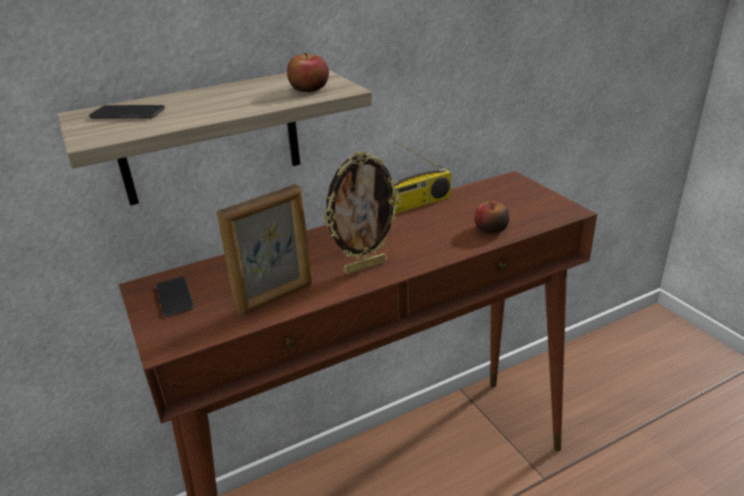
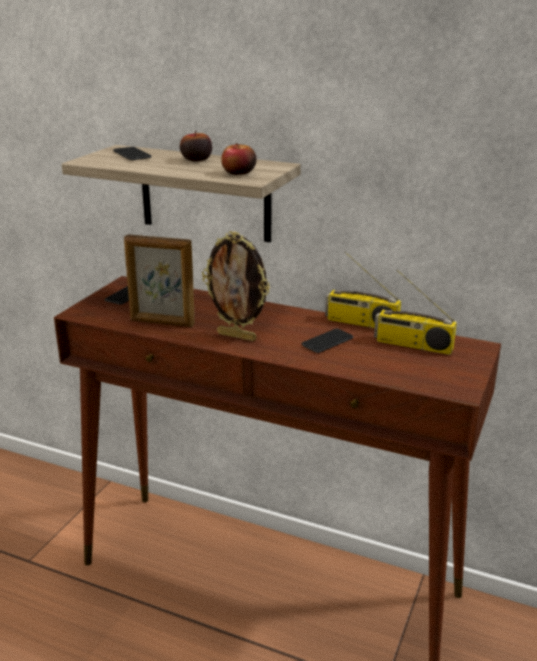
camera: 50 degrees right, 5 degrees down
apple [474,201,509,233] -> apple moved to [180,131,212,161]
none -> phone [302,329,353,353]
none -> radio [374,270,457,355]

